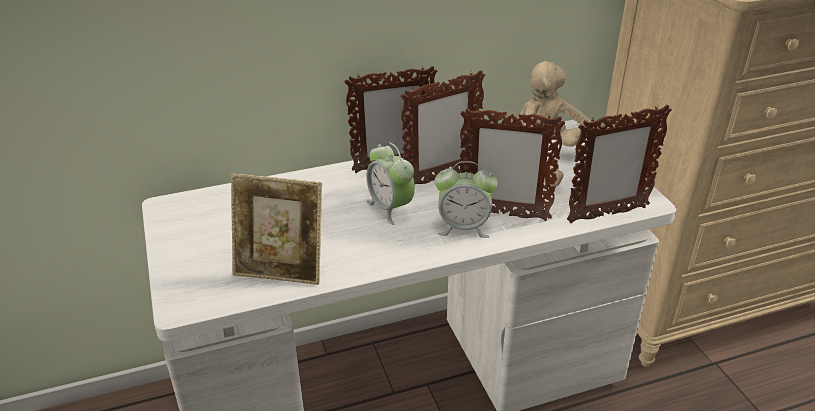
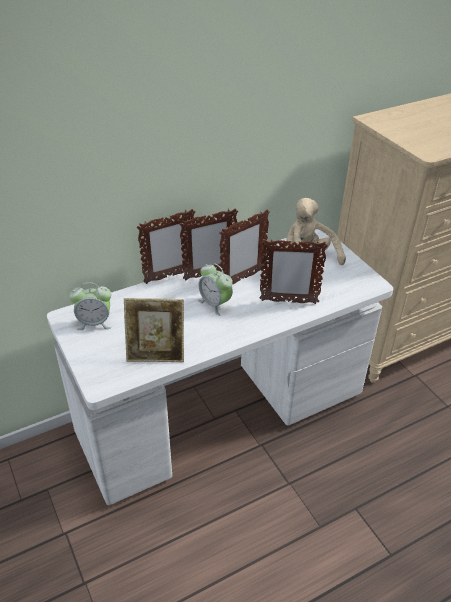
camera: 10 degrees left, 5 degrees up
alarm clock [435,161,498,238] -> alarm clock moved to [69,282,111,330]
picture frame [567,105,672,223] -> picture frame moved to [137,209,195,284]

